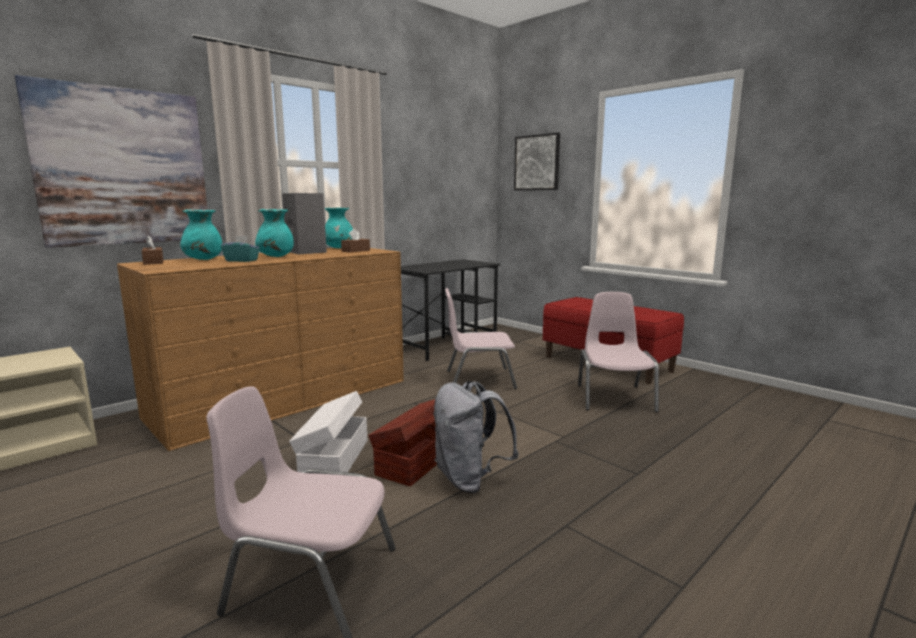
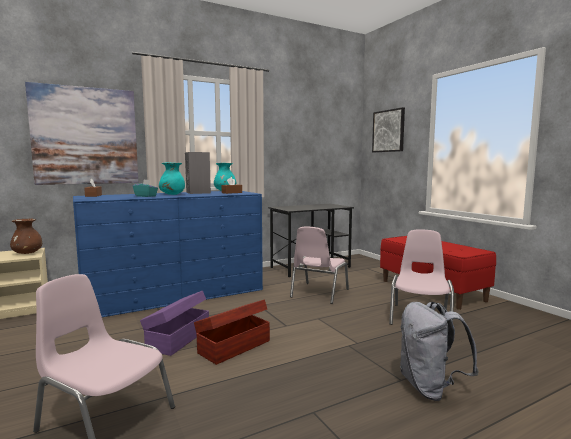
camera: 15 degrees right, 5 degrees down
brown dresser [117,248,404,451] -> blue dresser [73,191,263,317]
turquoise vase [180,210,222,260] -> none
white storage box [289,391,367,472] -> purple storage box [140,291,209,356]
grey backpack [433,381,519,493] -> grey backpack moved to [400,301,479,401]
pink chair [445,288,517,389] -> pink chair turned 75 degrees counterclockwise [290,227,349,304]
none -> brown vase [10,219,42,254]

